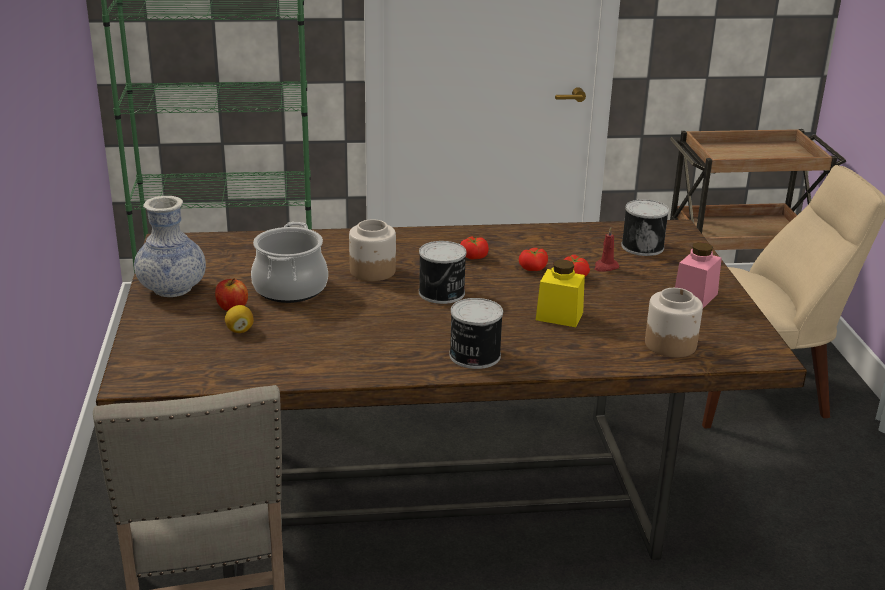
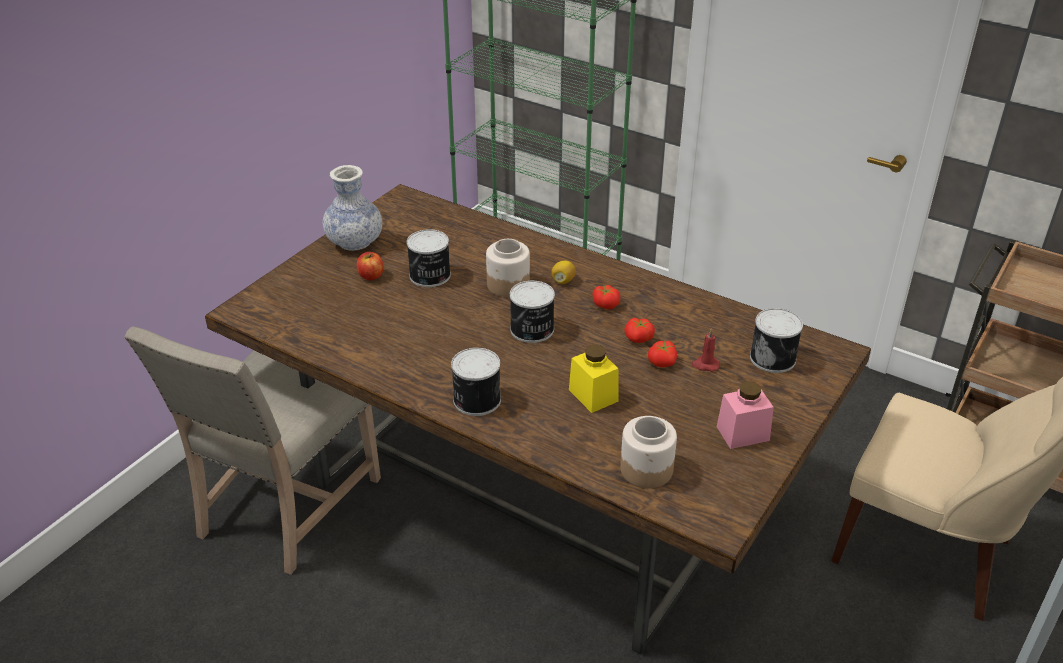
camera: 40 degrees right, 10 degrees up
lemon [225,305,254,333] -> lemon moved to [551,261,576,284]
cooking pot [251,222,328,303] -> can [407,229,451,287]

